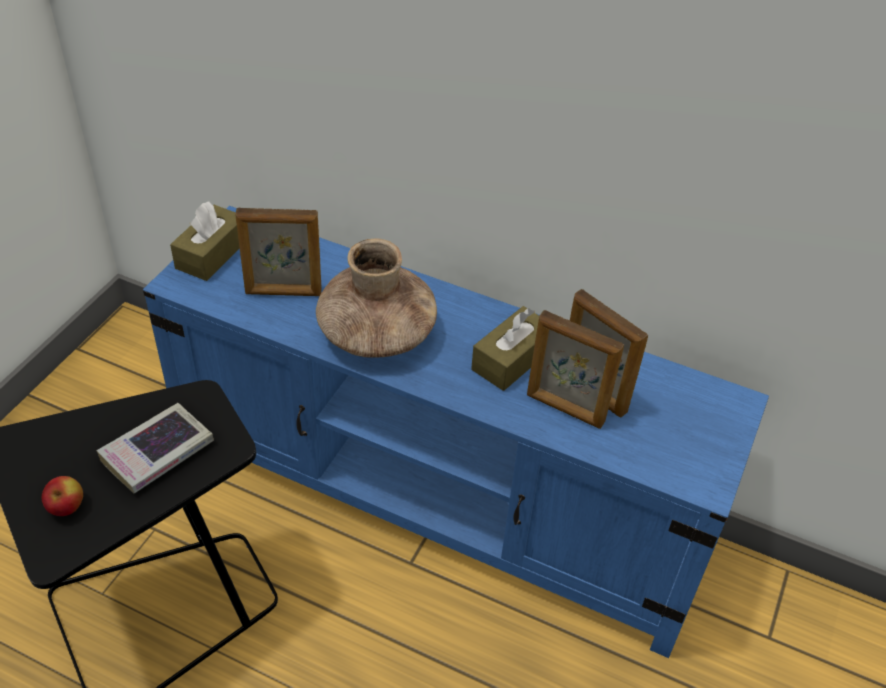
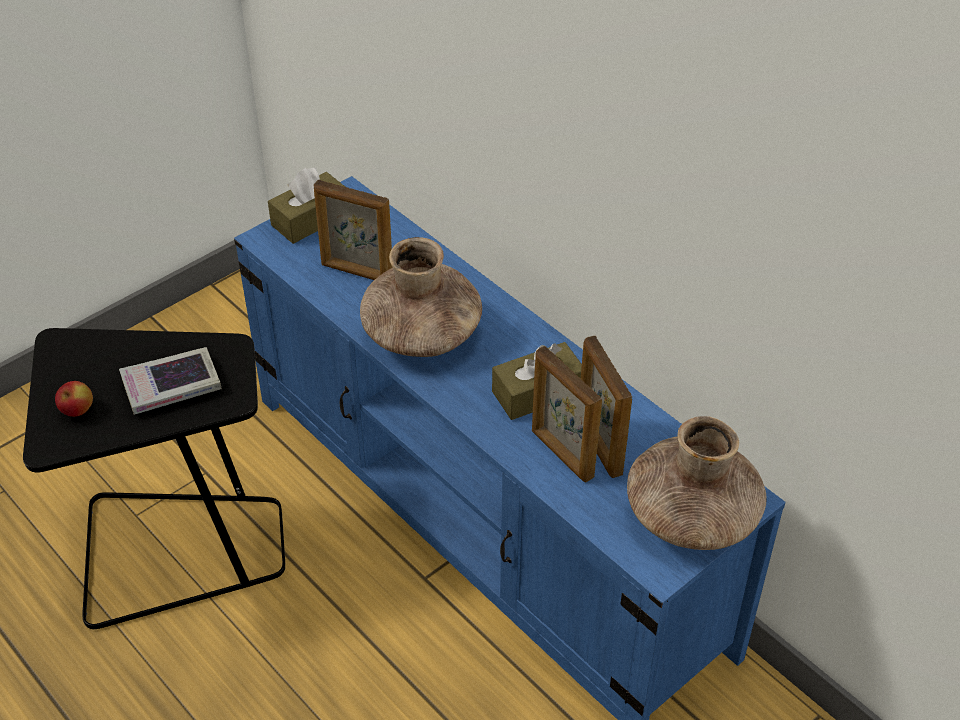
camera: 25 degrees right, 0 degrees up
none -> brown vase [627,416,766,550]

